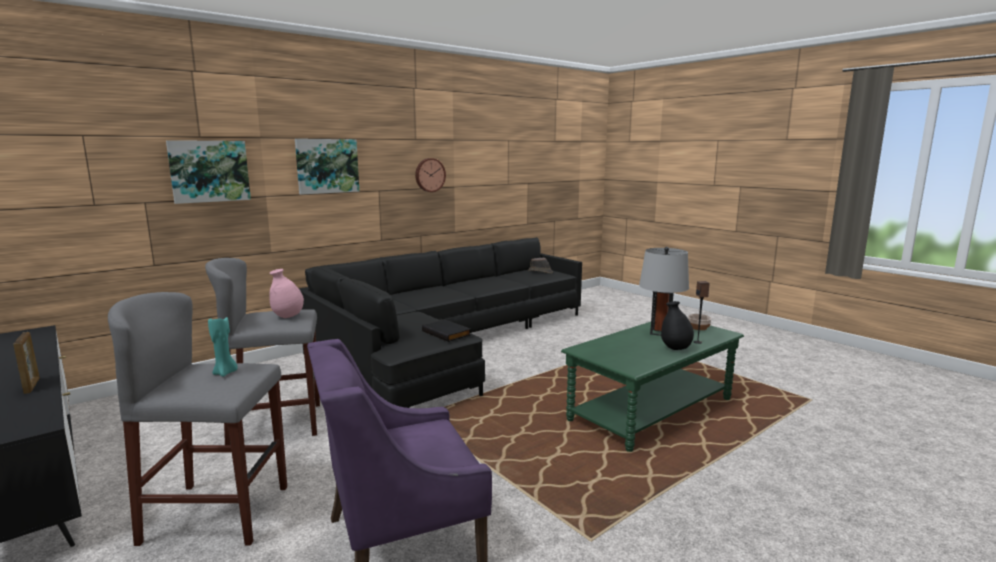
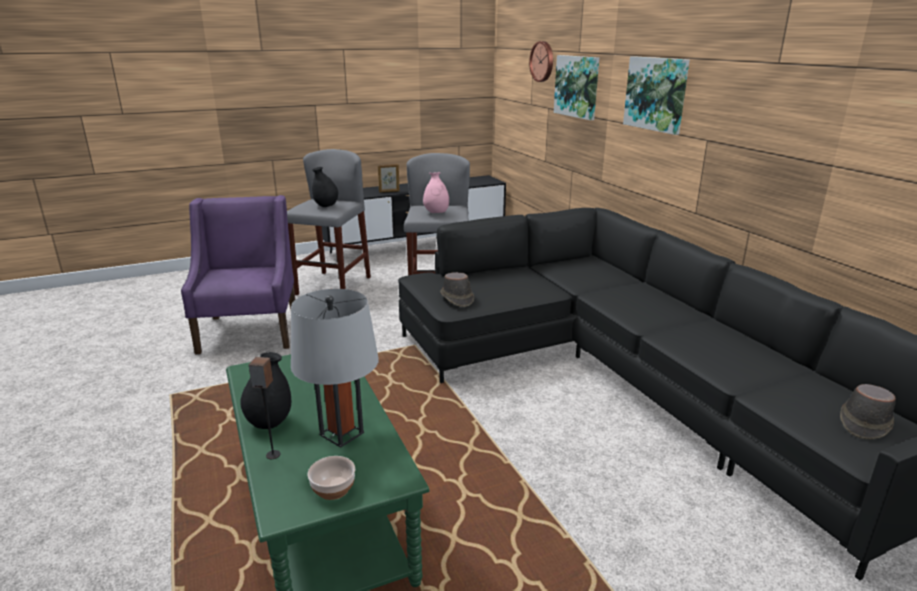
camera: 105 degrees right, 10 degrees up
turquoise candle [208,315,238,377] -> black vase [312,167,338,207]
wall clock [415,158,446,192] -> wall clock moved to [529,41,553,82]
black book [422,319,471,342] -> brown hat [440,272,474,307]

